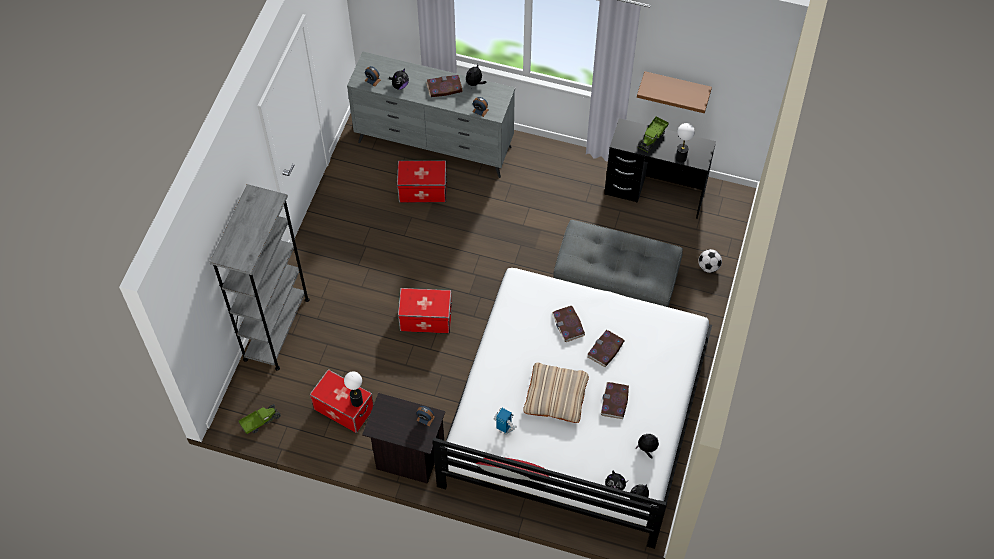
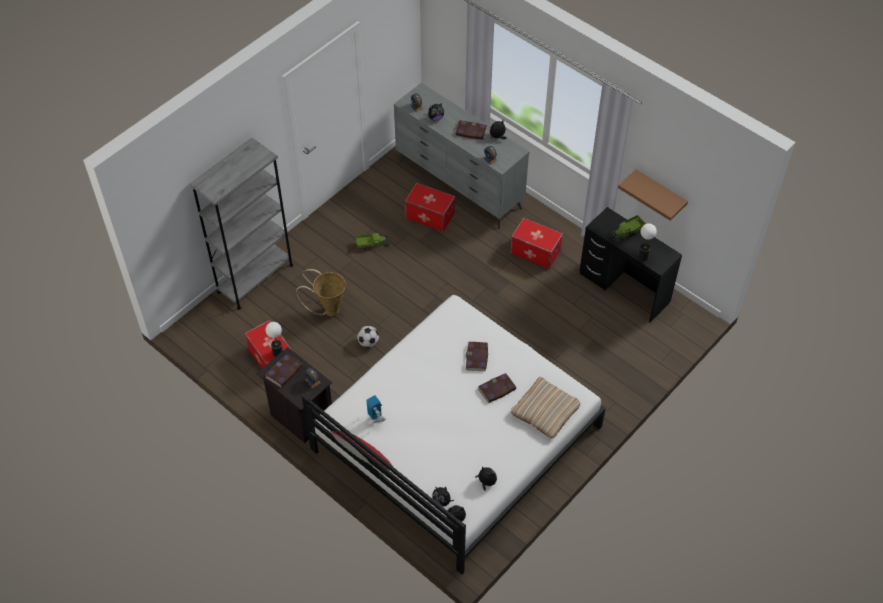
camera: 25 degrees right, 5 degrees down
toy truck [239,404,281,434] -> toy truck moved to [355,233,390,251]
storage box [398,288,452,333] -> storage box moved to [511,218,563,269]
beige pillow [523,363,589,423] -> beige pillow moved to [511,377,581,439]
grey ottoman [553,220,683,307] -> none
book [601,382,629,419] -> book moved to [266,354,303,387]
football [698,249,722,273] -> football moved to [357,326,379,348]
none -> basket [296,269,346,317]

